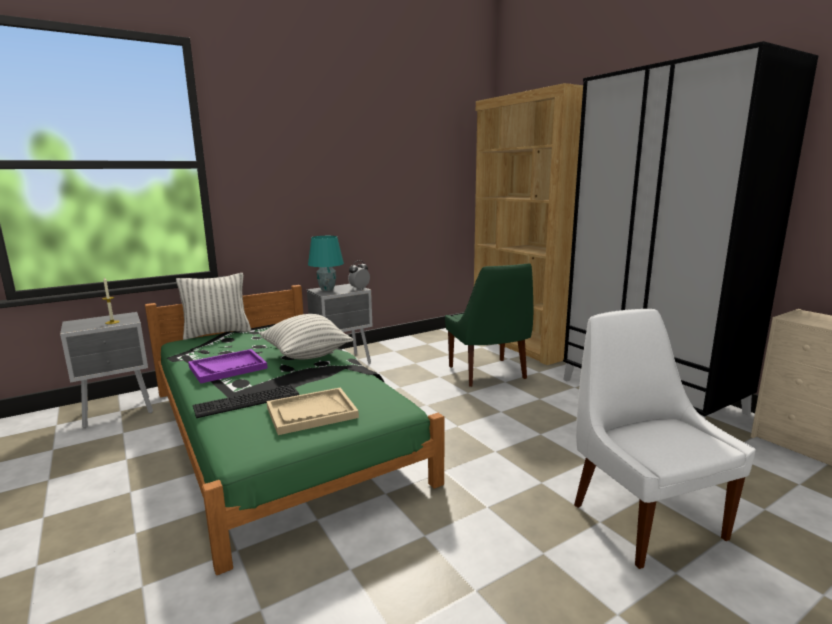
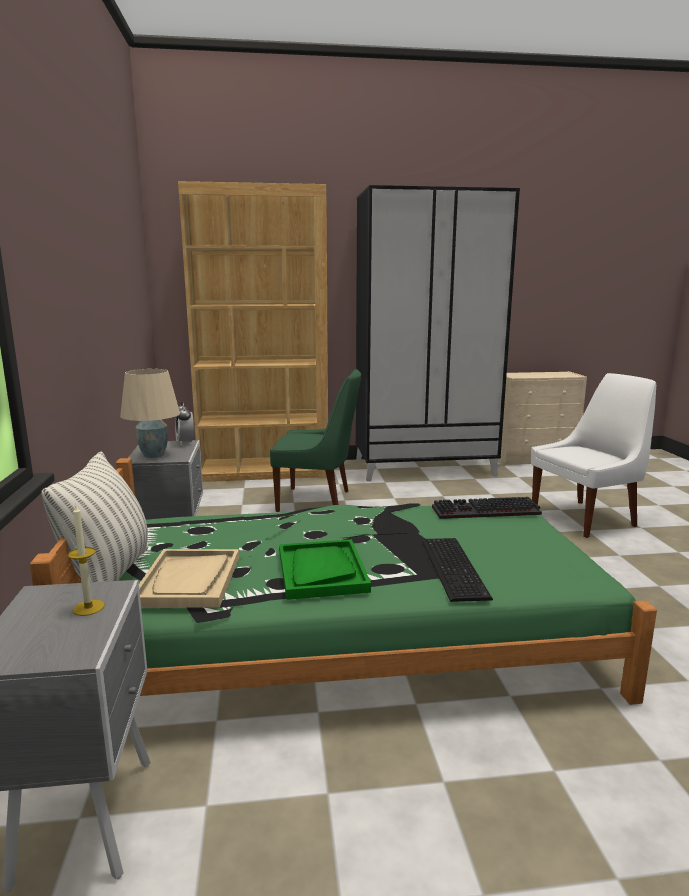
camera: 65 degrees left, 0 degrees up
purple tray [188,349,268,384] -> green tray [279,539,371,600]
pillow [259,314,354,359] -> none
beige tray [267,388,359,435] -> beige tray moved to [139,549,239,608]
turquoise table lamp [308,236,344,291] -> beige table lamp [120,369,180,458]
white chair [574,309,756,569] -> white chair turned 150 degrees clockwise [531,373,656,538]
none -> keyboard [432,497,542,519]

